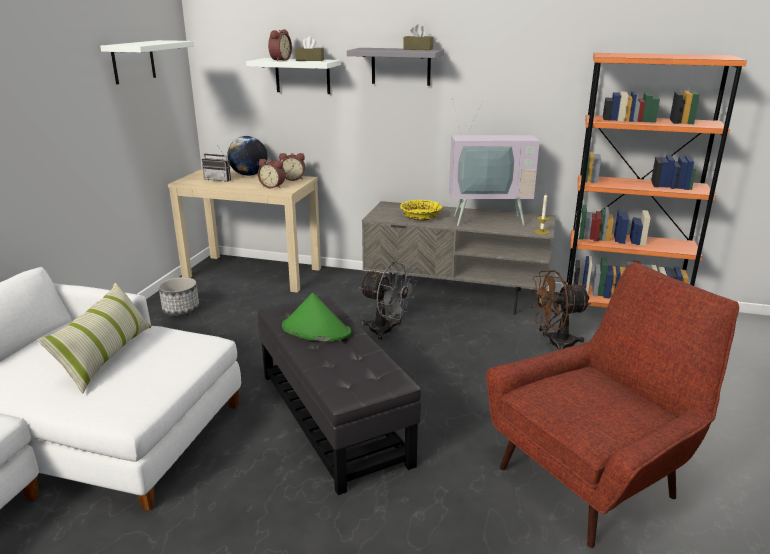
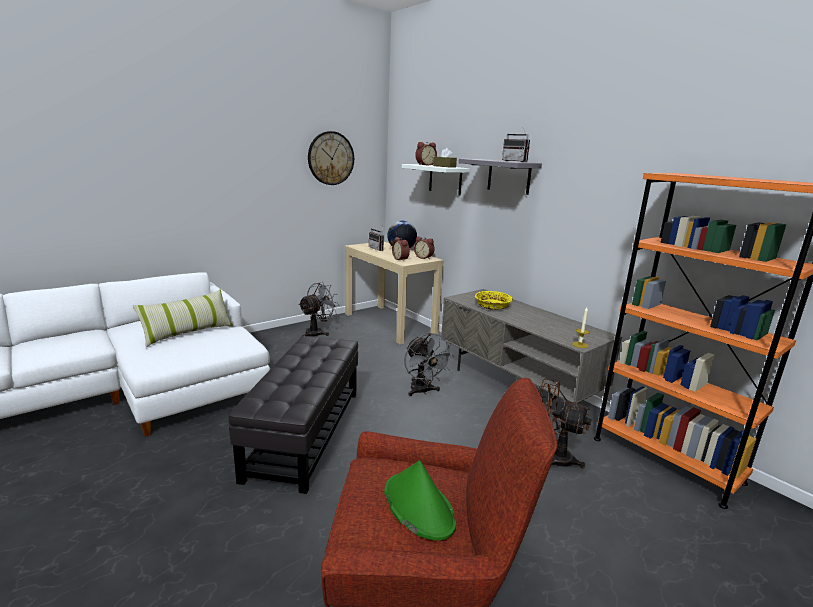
camera: 35 degrees right, 5 degrees down
white shelf [100,40,194,84] -> wall clock [308,131,354,185]
planter [159,277,199,316] -> grey fan [298,282,339,336]
green hat [282,292,351,341] -> green hat moved to [384,460,456,541]
brown tissue box [403,24,433,50] -> radio [502,128,530,162]
television [449,99,540,226] -> none

